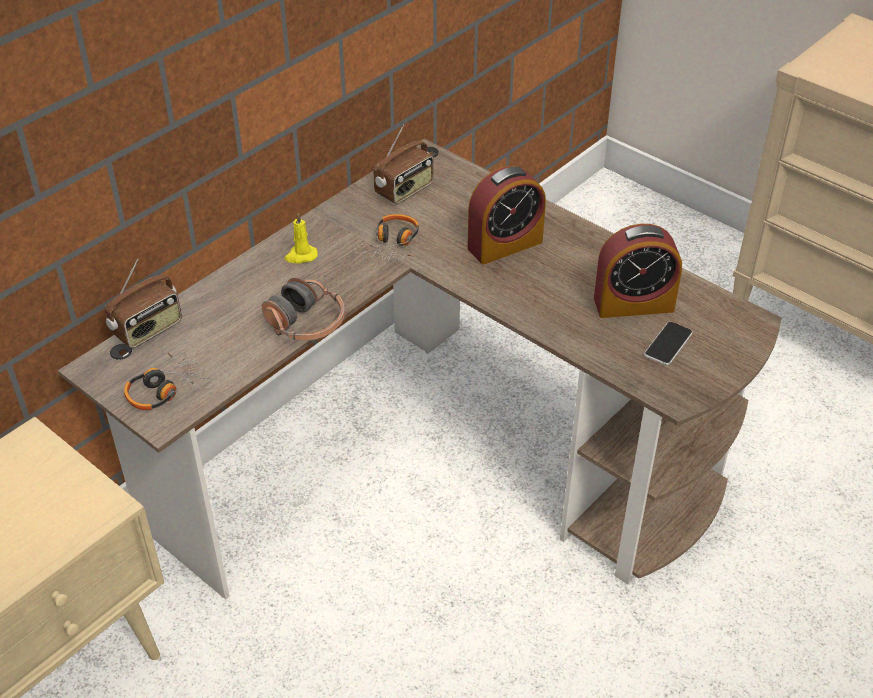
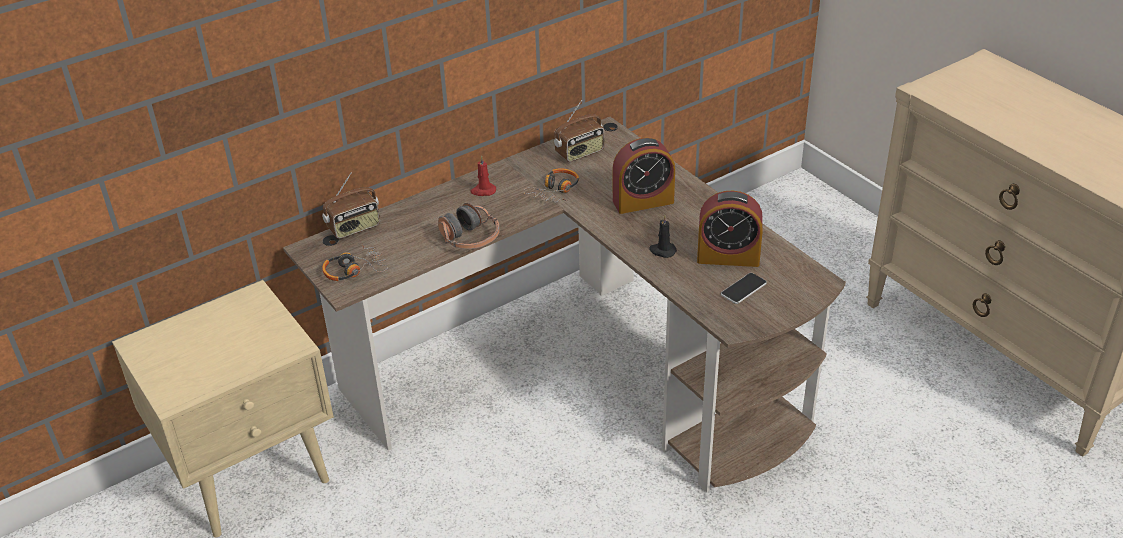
camera: 15 degrees right, 5 degrees down
yellow candle [285,213,318,264] -> red candle [470,156,496,196]
none -> black candle [649,215,677,258]

